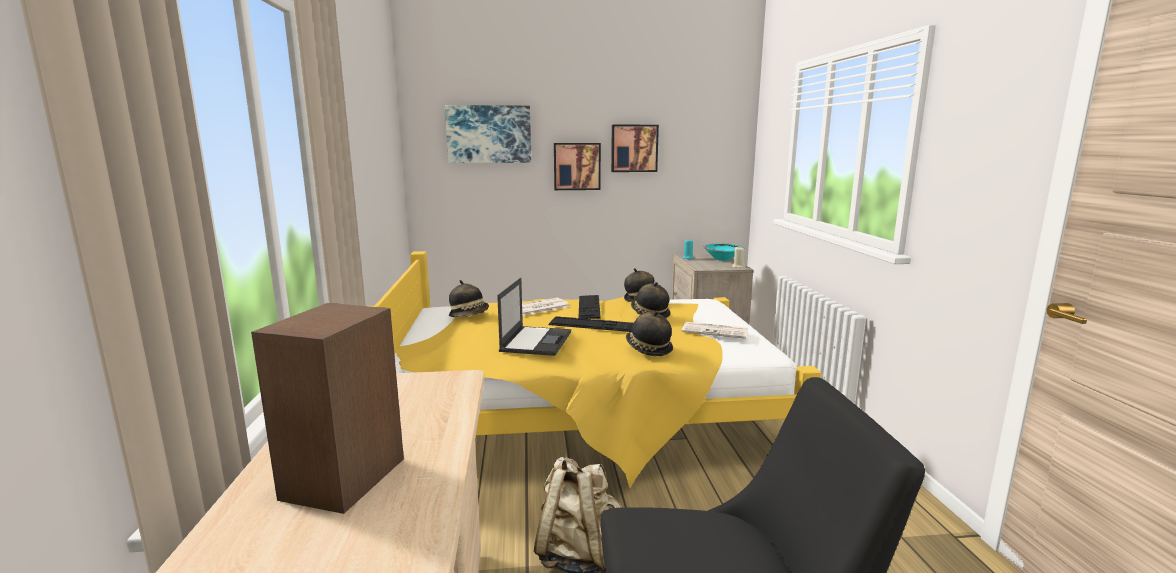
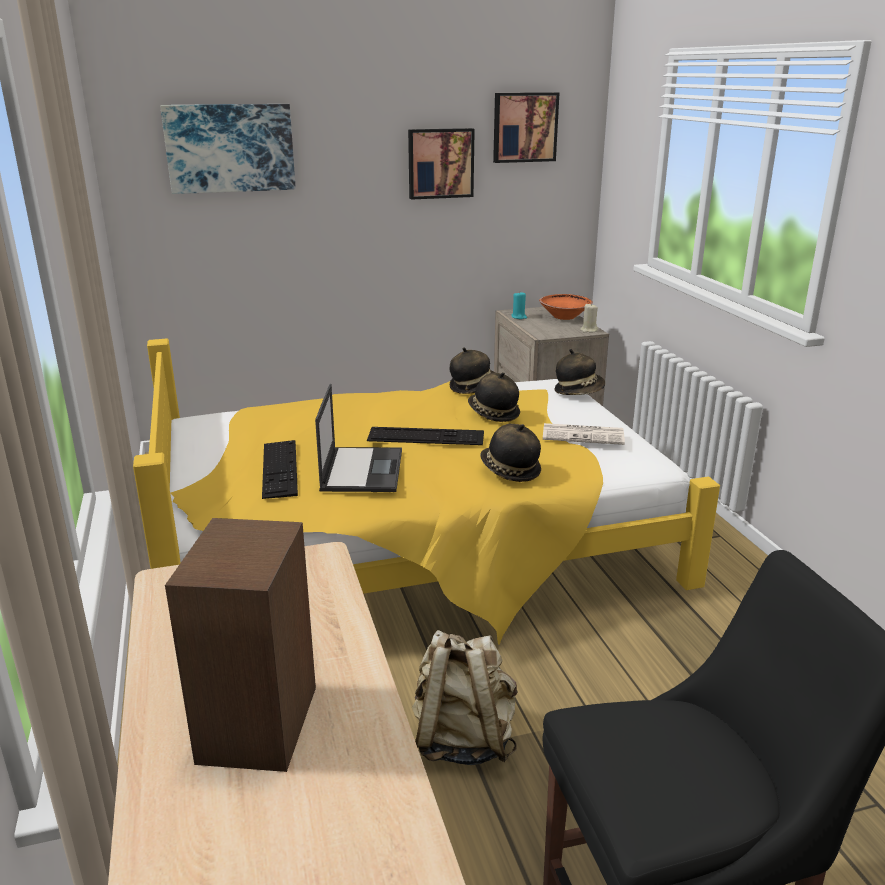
camera: 10 degrees left, 10 degrees up
hat [449,280,489,317] -> hat moved to [555,349,605,395]
newspaper [522,298,570,316] -> none
picture [554,143,601,190] -> picture moved to [493,92,559,163]
keyboard [578,295,601,319] -> keyboard moved to [262,440,298,499]
turquoise bowl [704,244,744,261] -> orange bowl [539,294,593,320]

